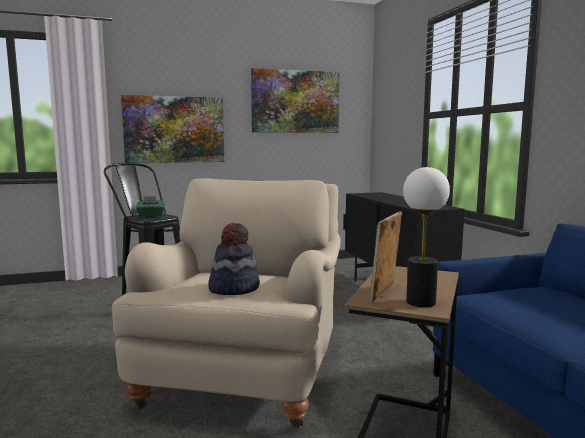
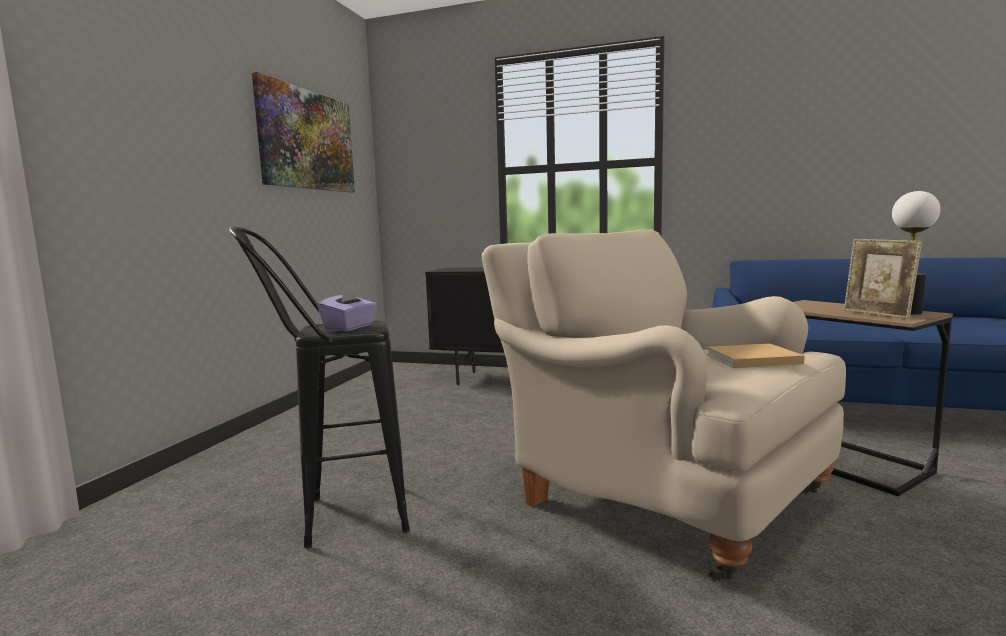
camera: 55 degrees left, 0 degrees up
picture [121,95,225,163] -> none
green tissue box [136,196,165,218] -> purple tissue box [318,286,377,332]
hat [208,223,260,295] -> beige book [706,343,804,368]

